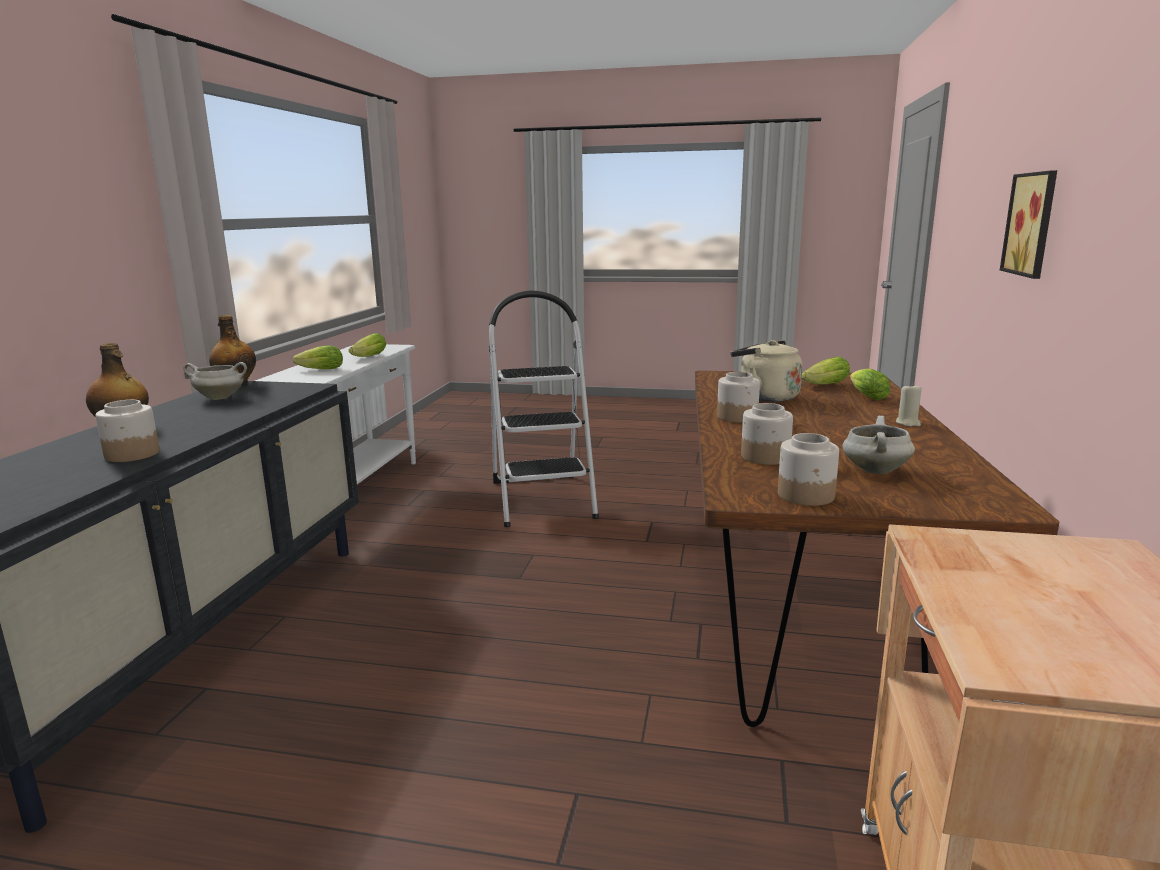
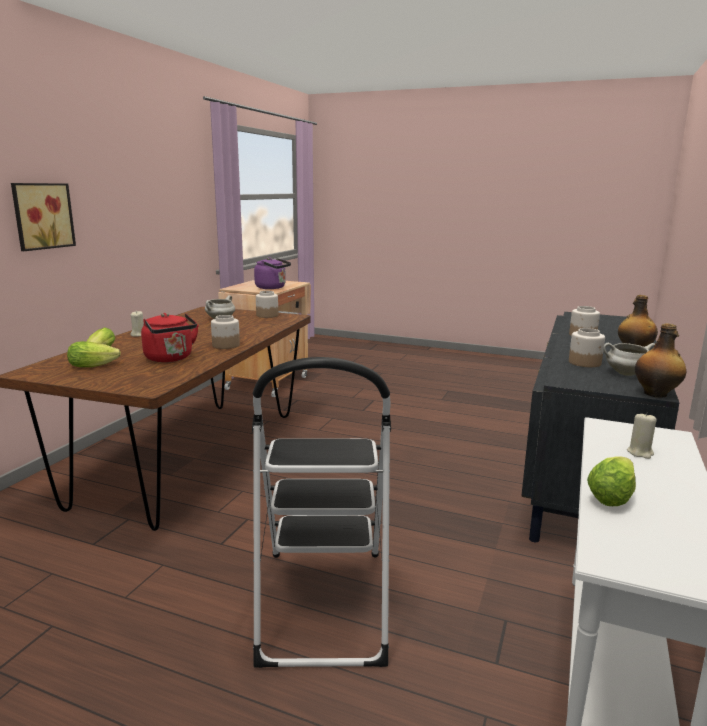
camera: 170 degrees left, 0 degrees up
lettuce [292,346,343,369] -> beige candle [627,413,657,459]
beige kettle [731,340,802,402] -> red kettle [141,313,199,362]
jar [741,403,793,465] -> jar moved to [569,328,605,367]
none -> purple kettle [254,257,291,289]

